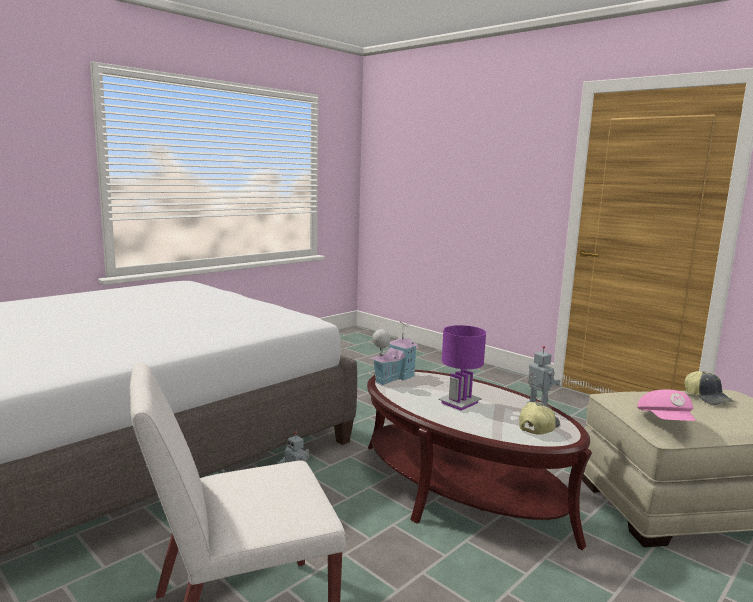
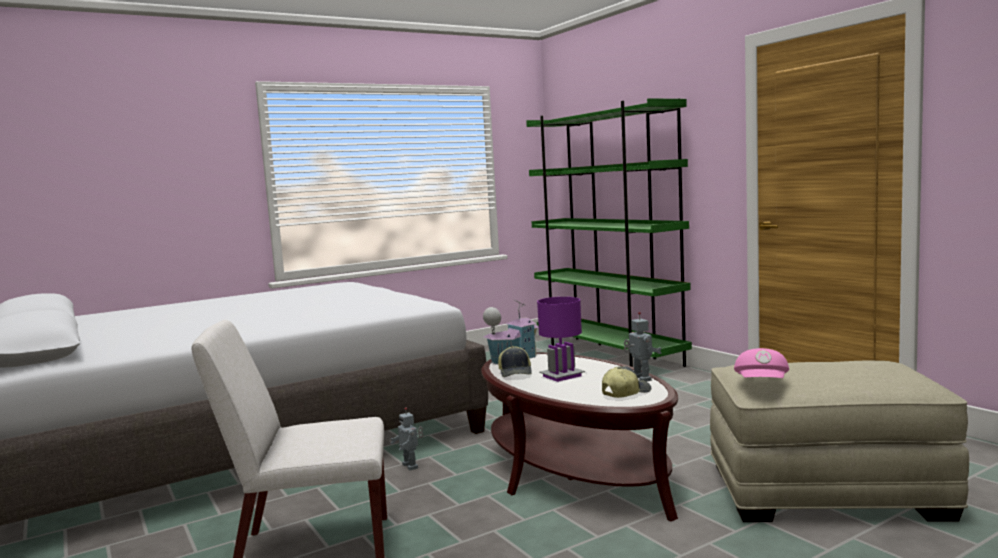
camera: 15 degrees right, 5 degrees down
cap [685,371,734,405] -> cap moved to [498,346,532,377]
none -> green bookcase [526,98,692,367]

